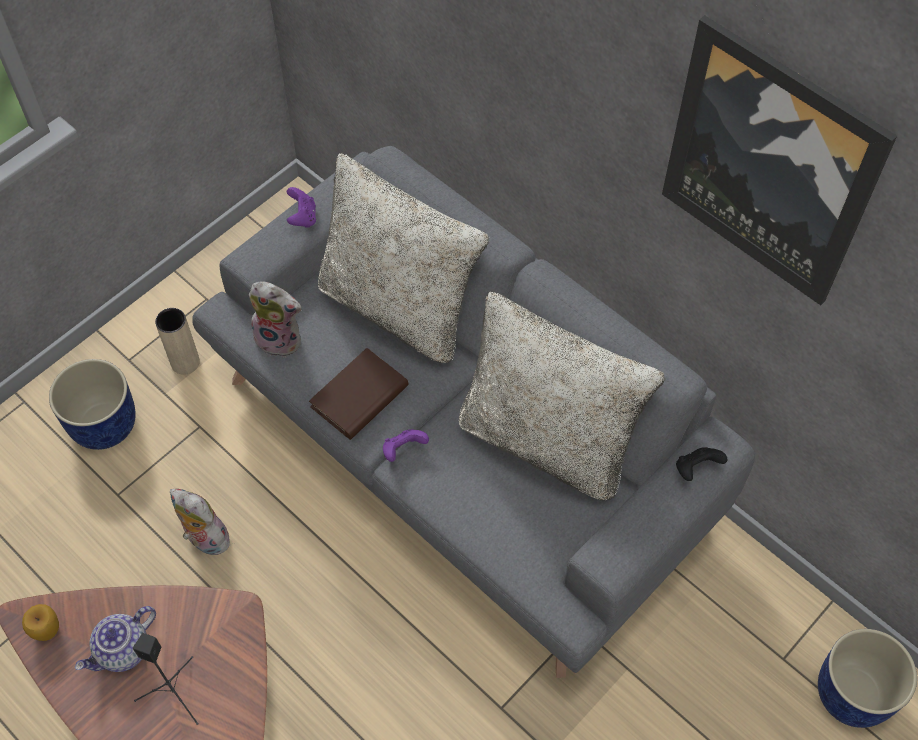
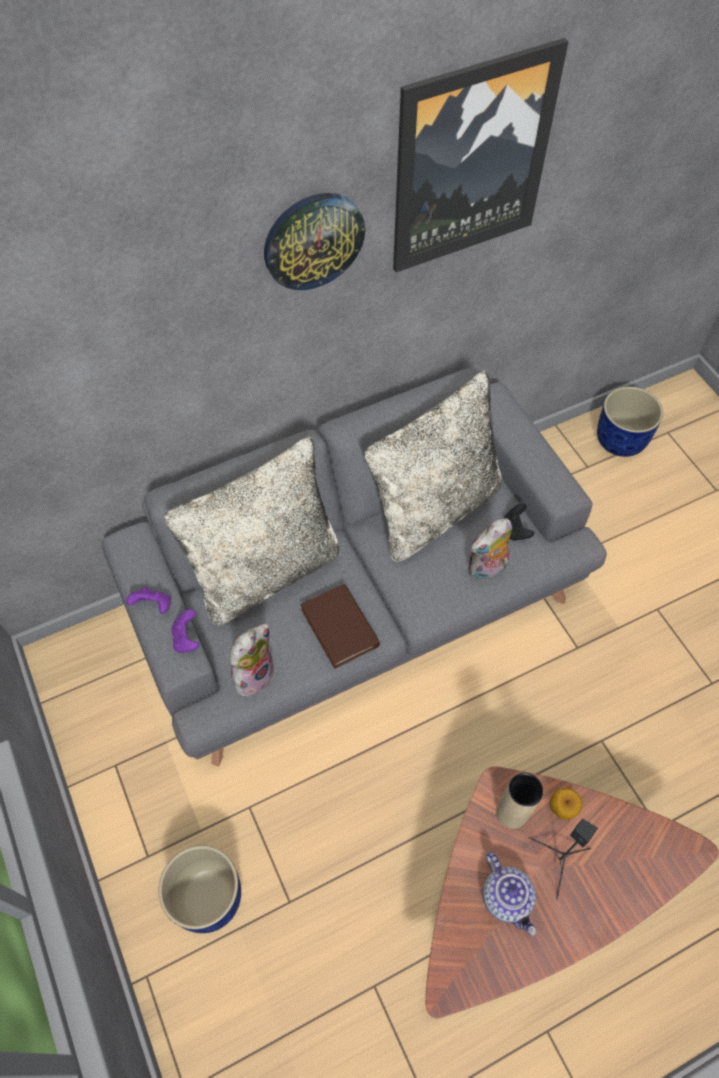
camera: 70 degrees left, 0 degrees up
apple [22,604,59,641] -> apple moved to [550,788,582,820]
beige vase [155,308,200,375] -> beige vase moved to [496,772,543,829]
plush toy [170,489,230,555] -> plush toy moved to [468,518,512,581]
purple game controller [383,429,429,462] -> purple game controller moved to [172,609,199,653]
black game controller [676,447,727,481] -> black game controller moved to [504,503,534,541]
none -> wall clock [264,193,365,290]

